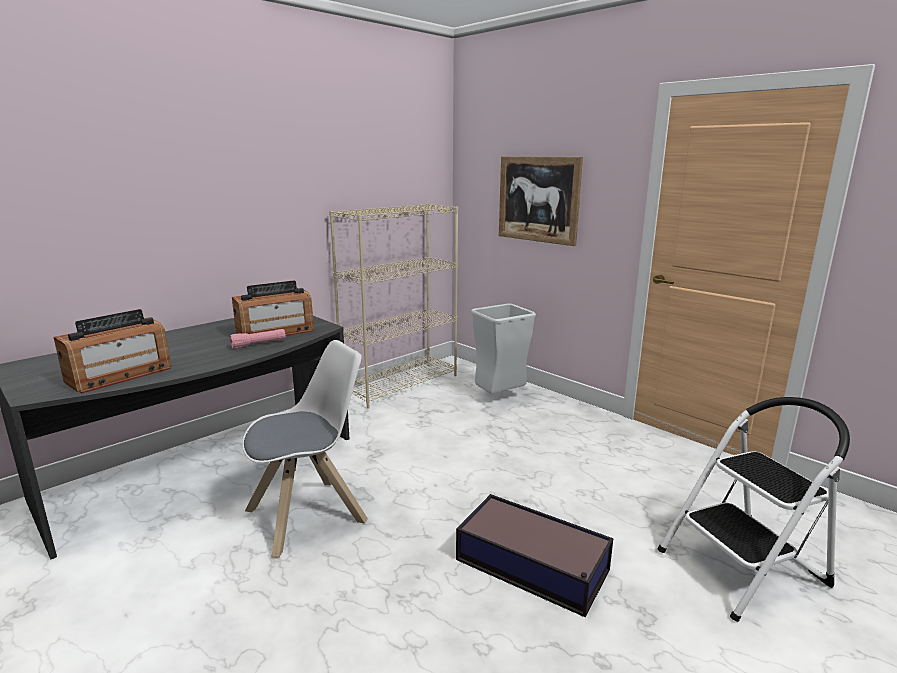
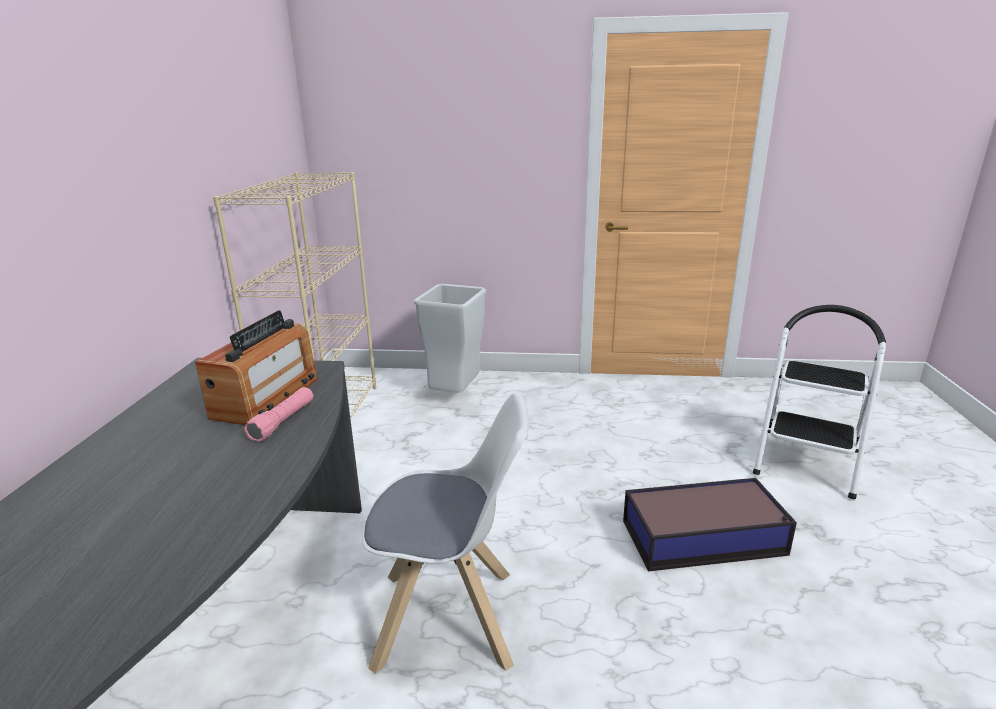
camera: 40 degrees left, 5 degrees up
radio [54,309,172,393] -> none
chair [242,340,368,558] -> chair turned 75 degrees clockwise [362,393,529,674]
picture [499,156,583,246] -> none

